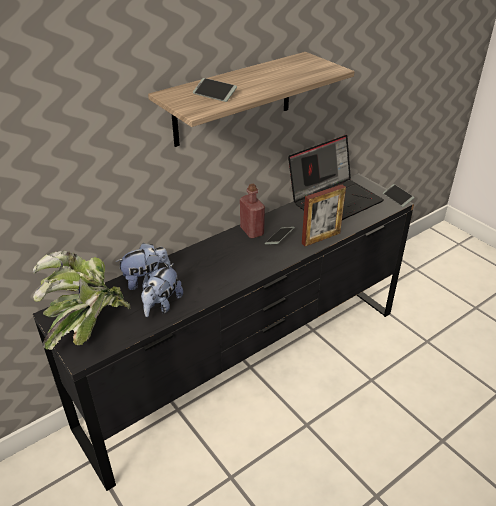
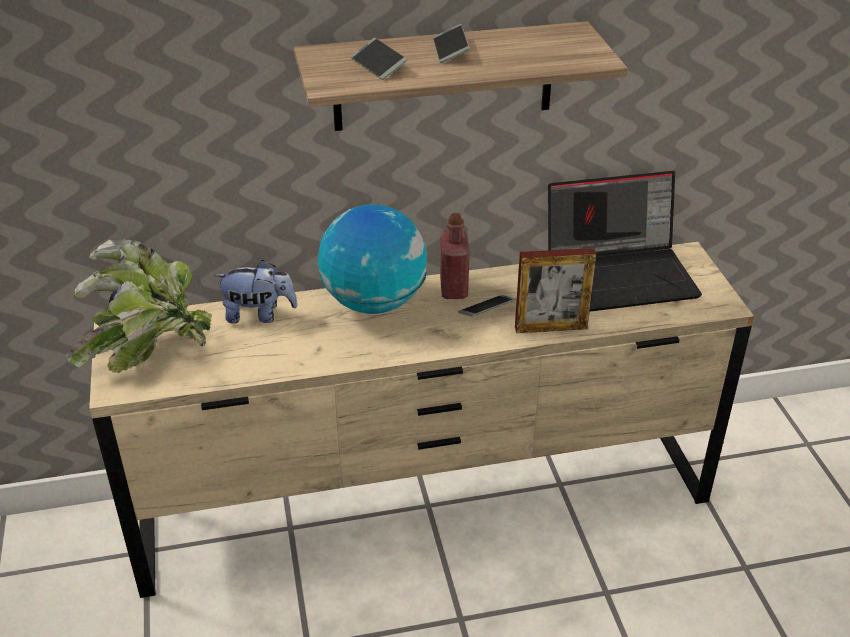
camera: 25 degrees right, 0 degrees up
black dresser [33,173,414,491] -> beige dresser [89,242,754,598]
plush toy [141,263,183,317] -> none
phone [383,184,414,207] -> phone moved to [433,24,470,63]
none -> globe [318,205,427,314]

